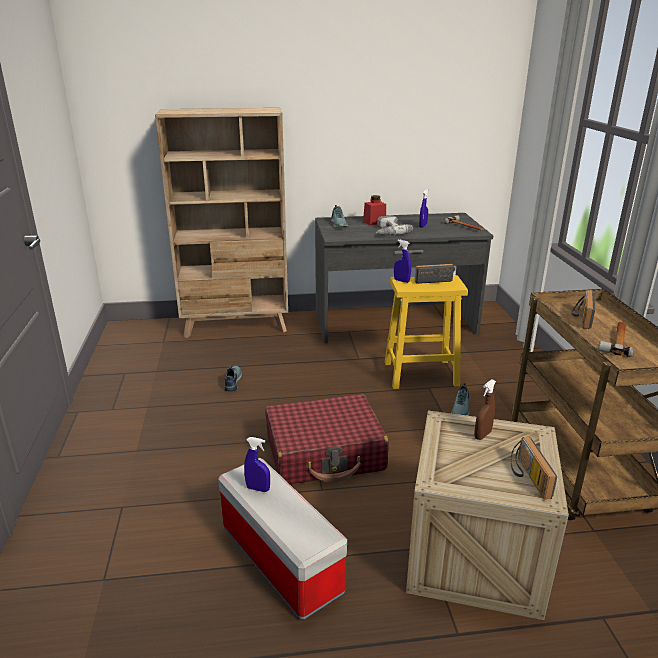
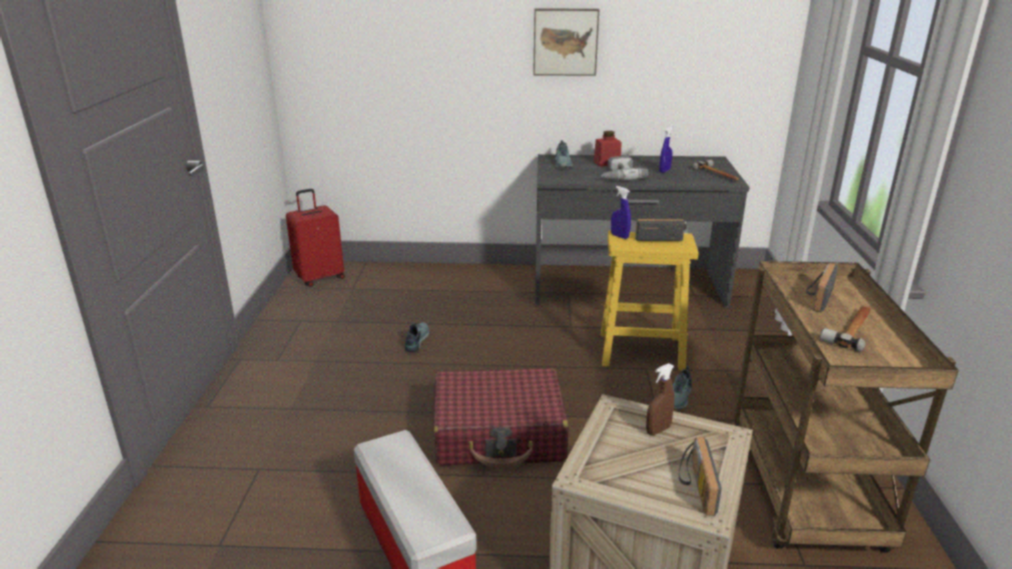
camera: 10 degrees right, 0 degrees up
beige bookcase [155,108,288,338] -> none
blue spray bottle [244,437,270,492] -> none
none -> red suitcase [286,189,345,287]
none -> picture [533,8,599,76]

